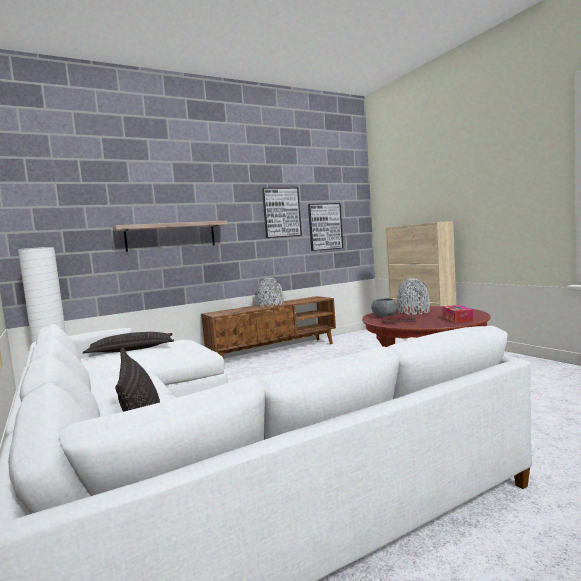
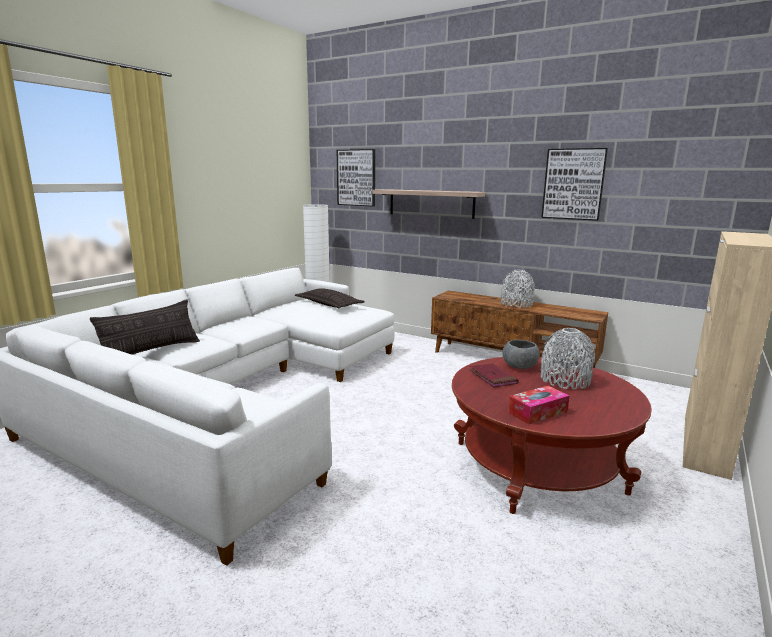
camera: 60 degrees right, 10 degrees up
picture [308,203,343,251] -> picture moved to [337,149,375,206]

